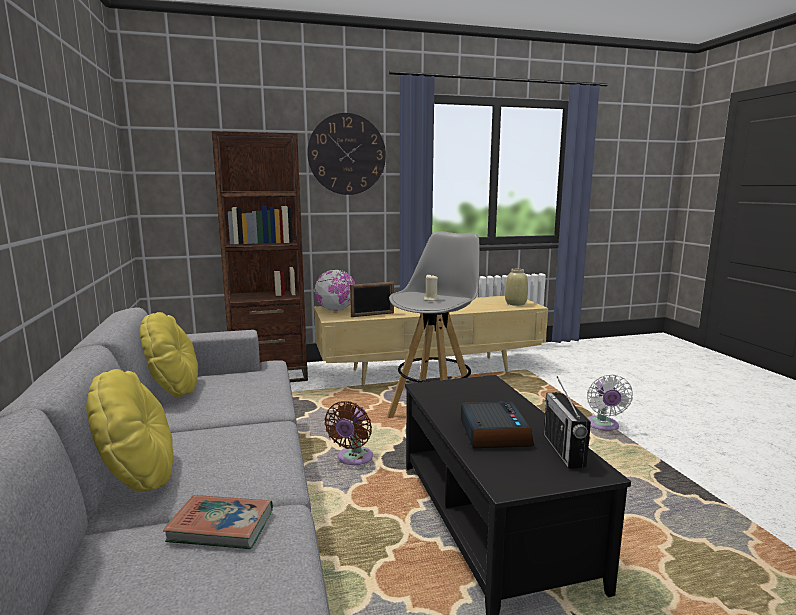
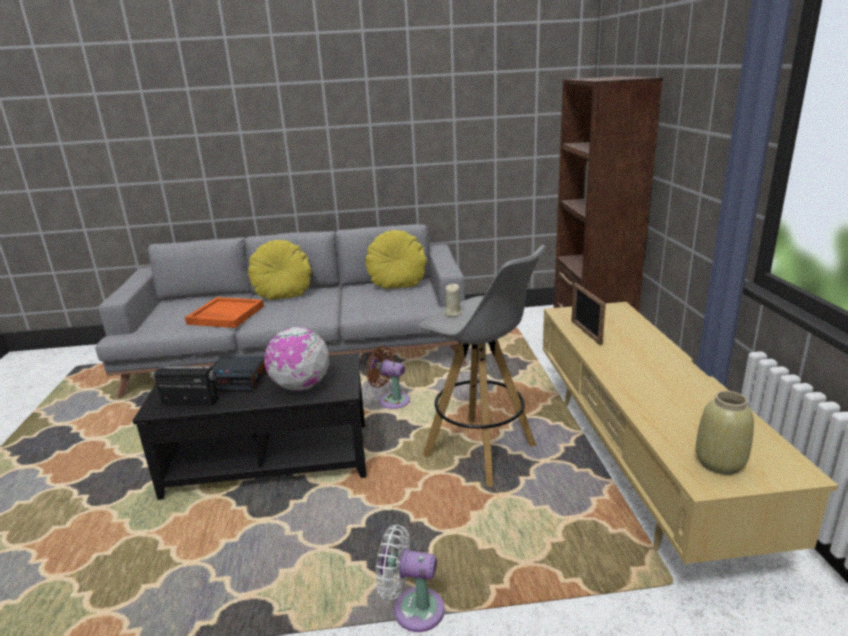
camera: 100 degrees right, 10 degrees up
book [163,495,273,549] -> orange tray [185,297,264,328]
wall clock [307,113,386,195] -> none
globe [314,270,355,311] -> globe moved to [264,327,330,391]

